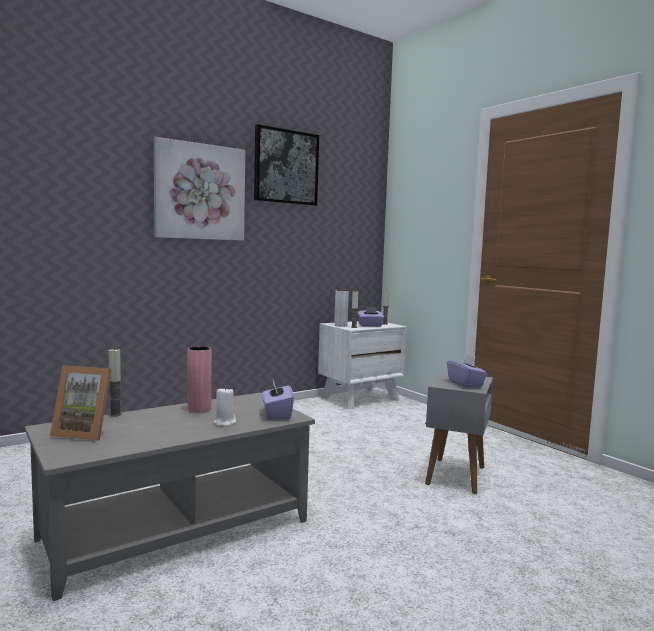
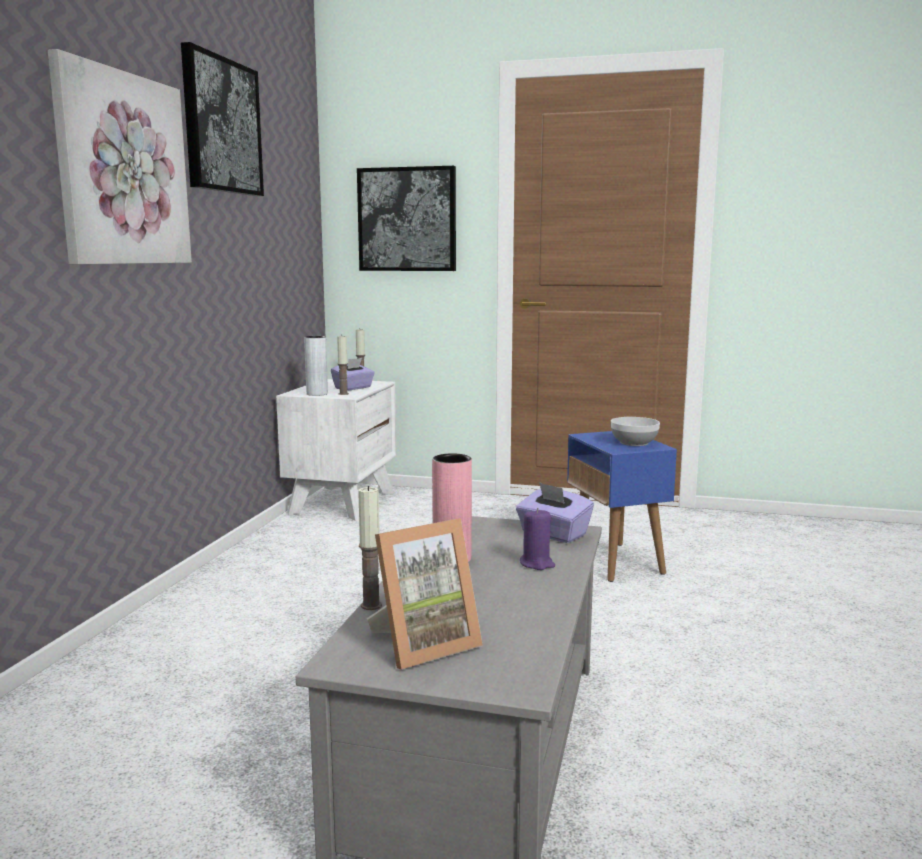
camera: 40 degrees left, 5 degrees up
white candle [214,387,236,427] -> purple candle [520,508,555,570]
grey side table [425,372,493,494] -> blue side table [567,431,677,582]
purple tissue box [447,354,487,388] -> bowl [611,417,660,446]
none -> picture [357,166,456,271]

